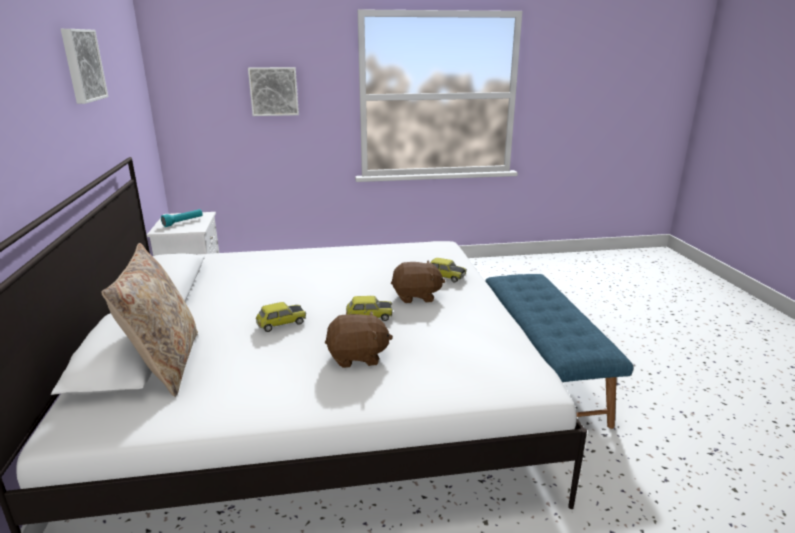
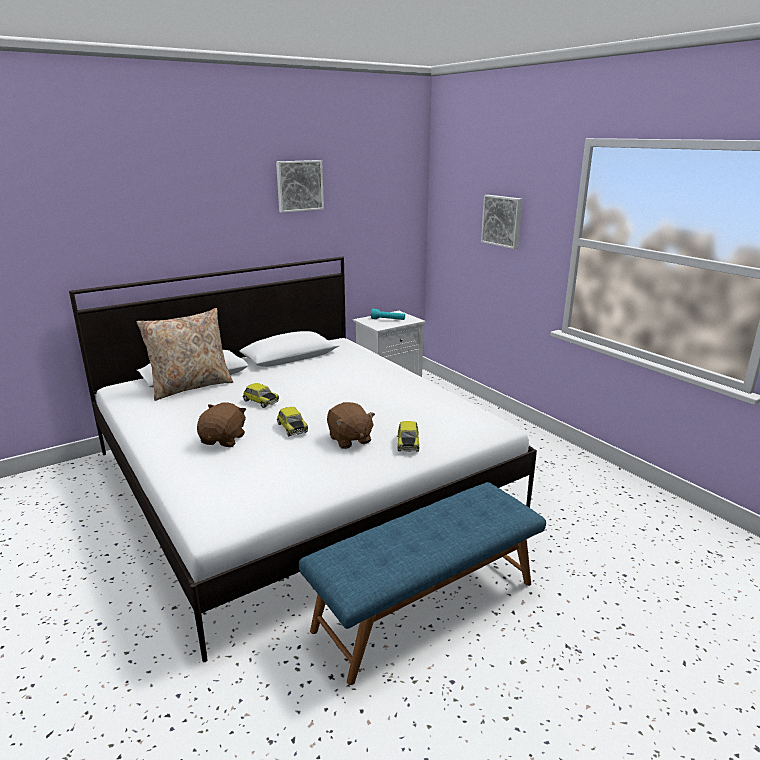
camera: 65 degrees right, 0 degrees up
brown plush toy [325,311,393,368] -> brown plush toy turned 135 degrees counterclockwise [197,402,247,447]

